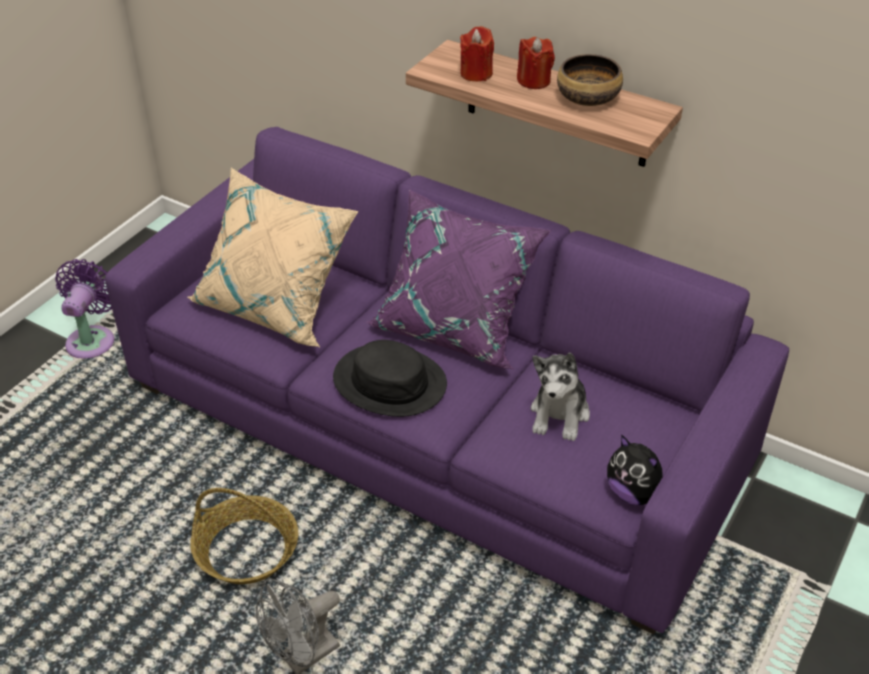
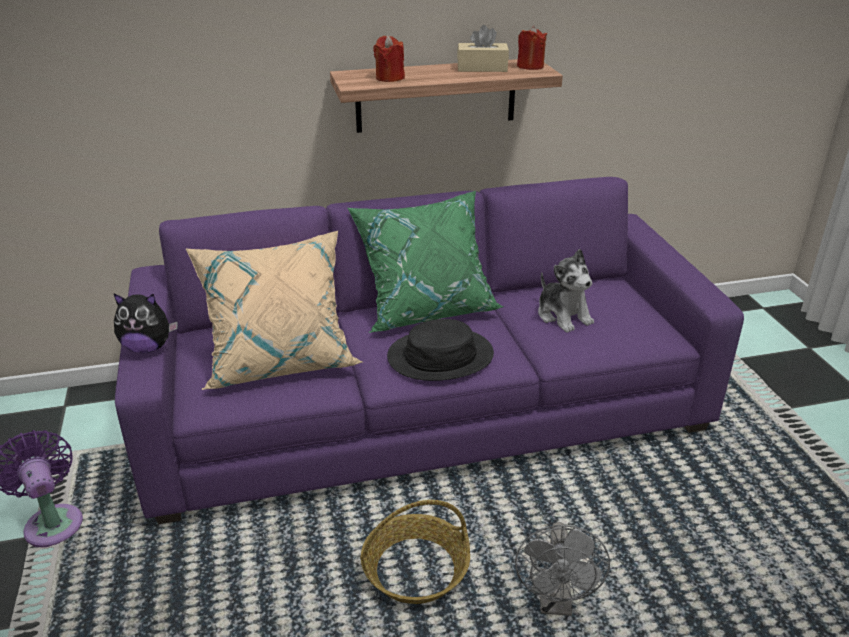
camera: 45 degrees left, 10 degrees down
purple pillow [366,189,551,369] -> green pillow [347,191,504,333]
red candle [517,37,555,89] -> red candle moved to [517,26,547,70]
bowl [557,54,623,106] -> beige tissue box [457,25,509,72]
plush toy [607,434,663,505] -> plush toy moved to [113,293,178,353]

